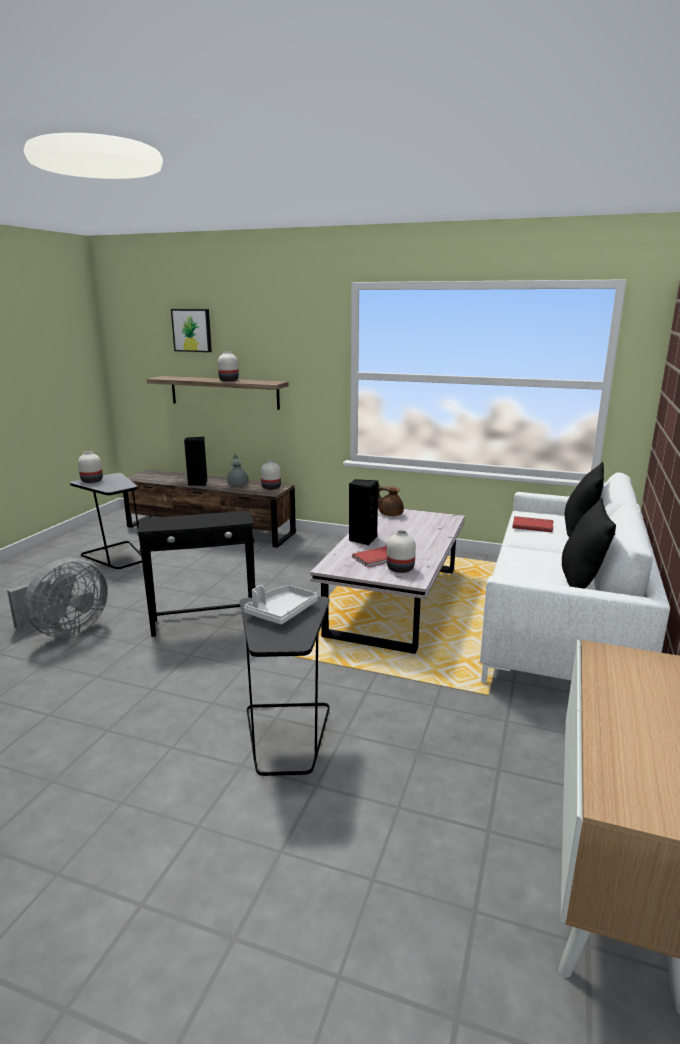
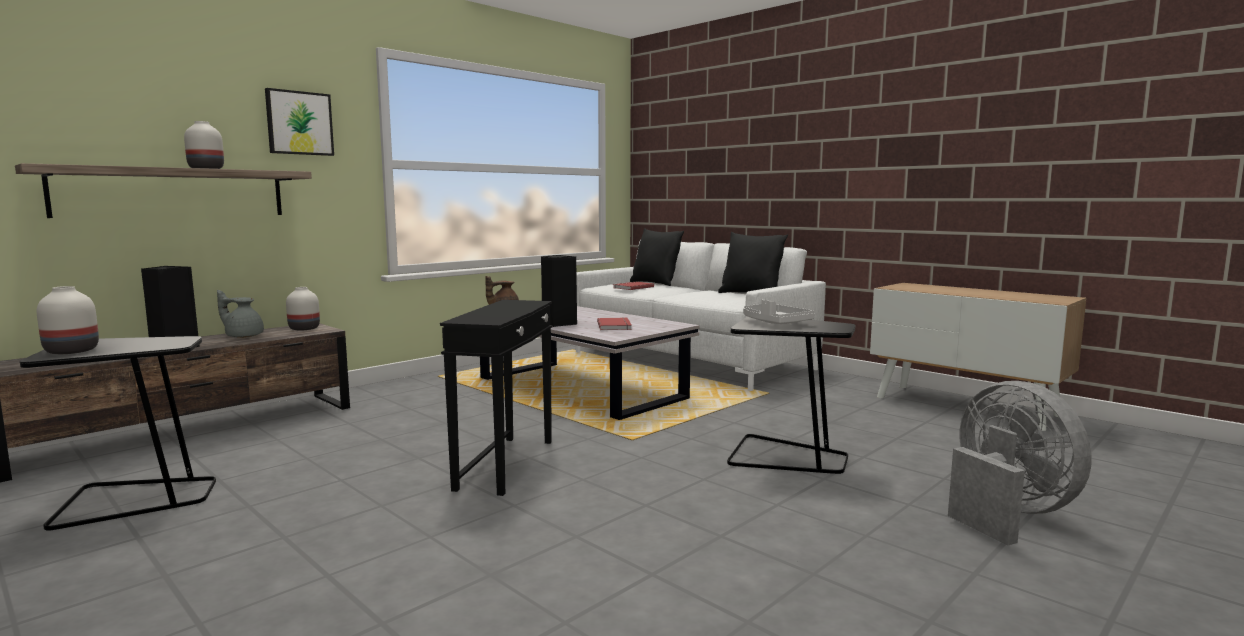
camera: 65 degrees left, 10 degrees down
grey fan [7,558,108,638] -> grey fan moved to [948,381,1092,546]
picture [171,309,212,352] -> picture moved to [265,88,334,156]
white vase [387,530,416,573] -> none

